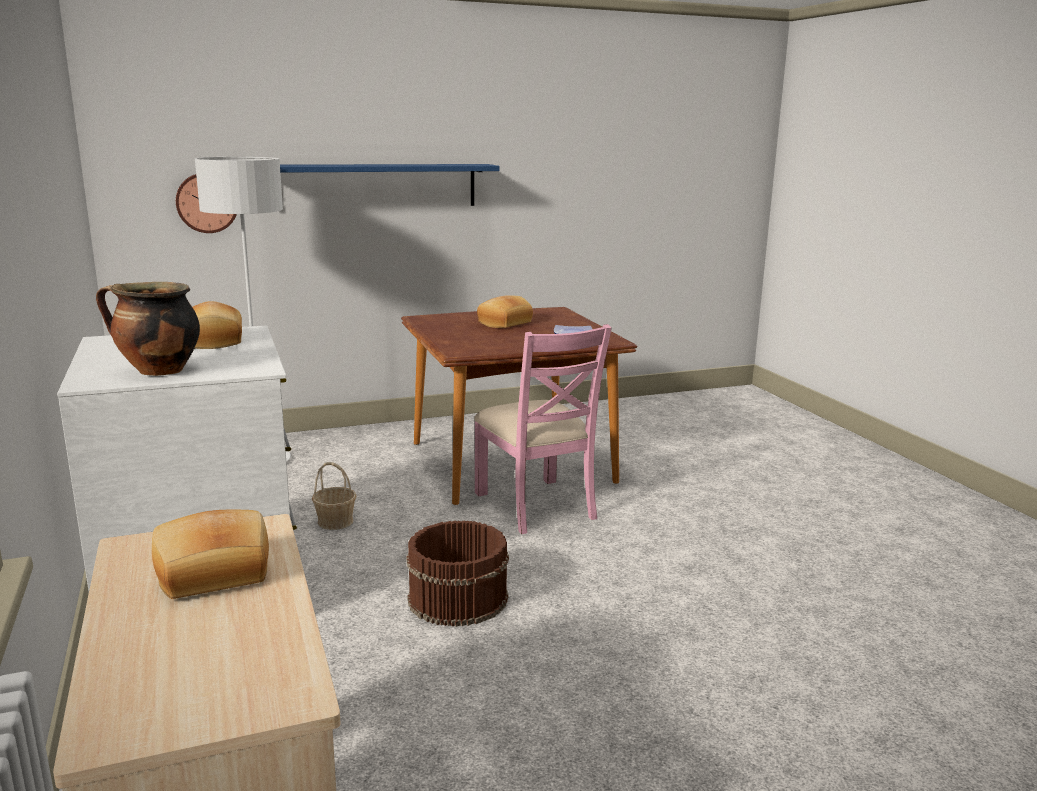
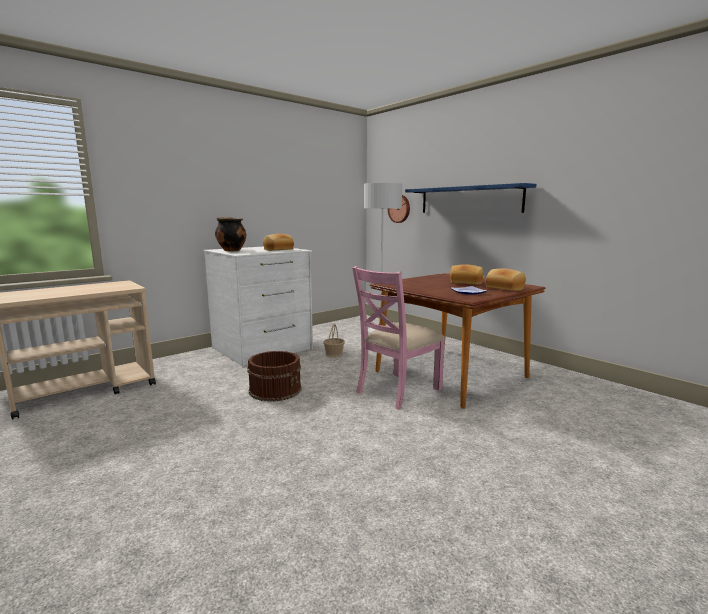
camera: 70 degrees right, 5 degrees down
bread [152,509,269,599] -> bread moved to [486,269,526,291]

